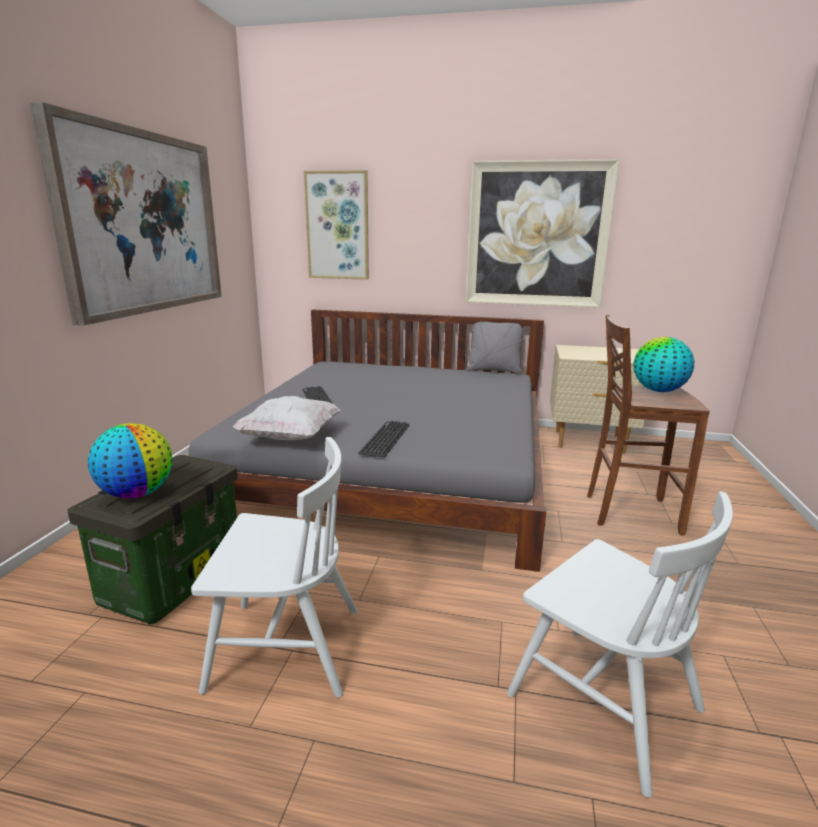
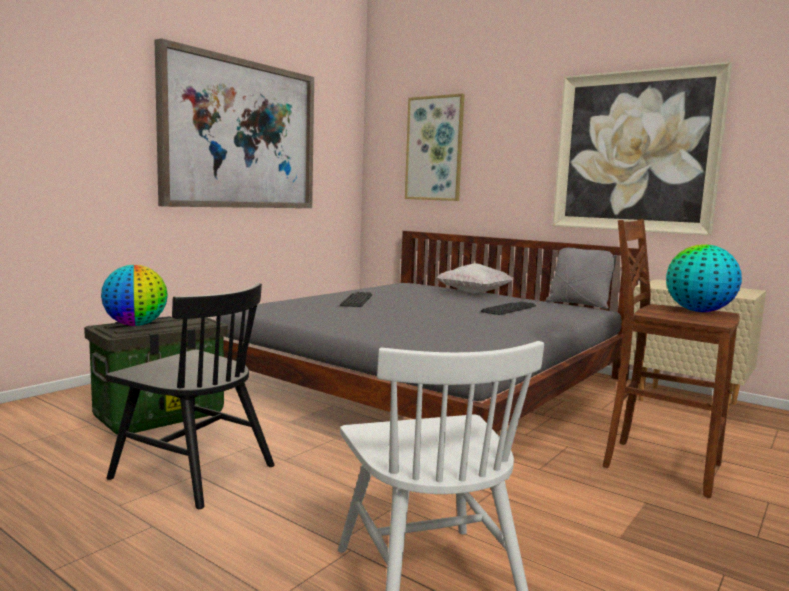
camera: 25 degrees right, 10 degrees down
white chair [191,437,358,697] -> black chair [106,283,275,509]
white pillow [233,396,340,440] -> white pillow moved to [436,263,513,293]
keyboard [358,421,409,457] -> keyboard moved to [481,301,536,315]

